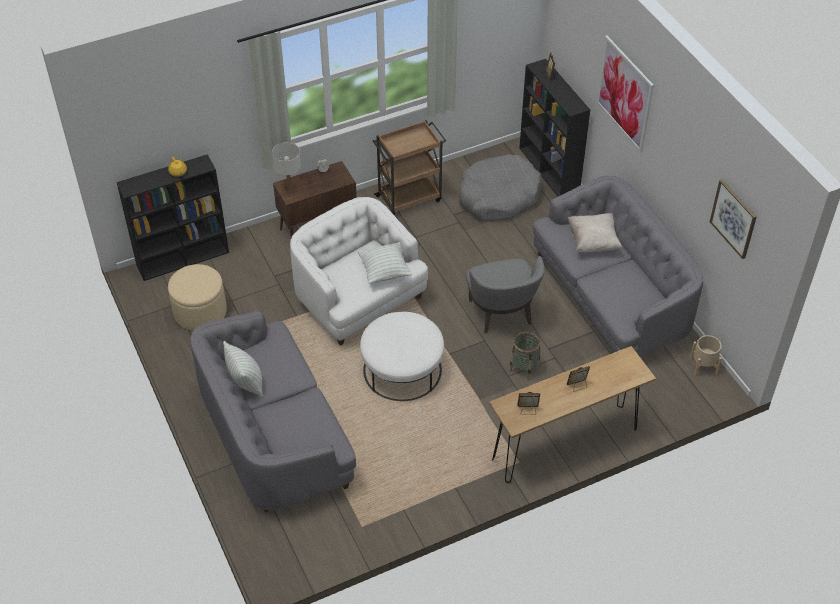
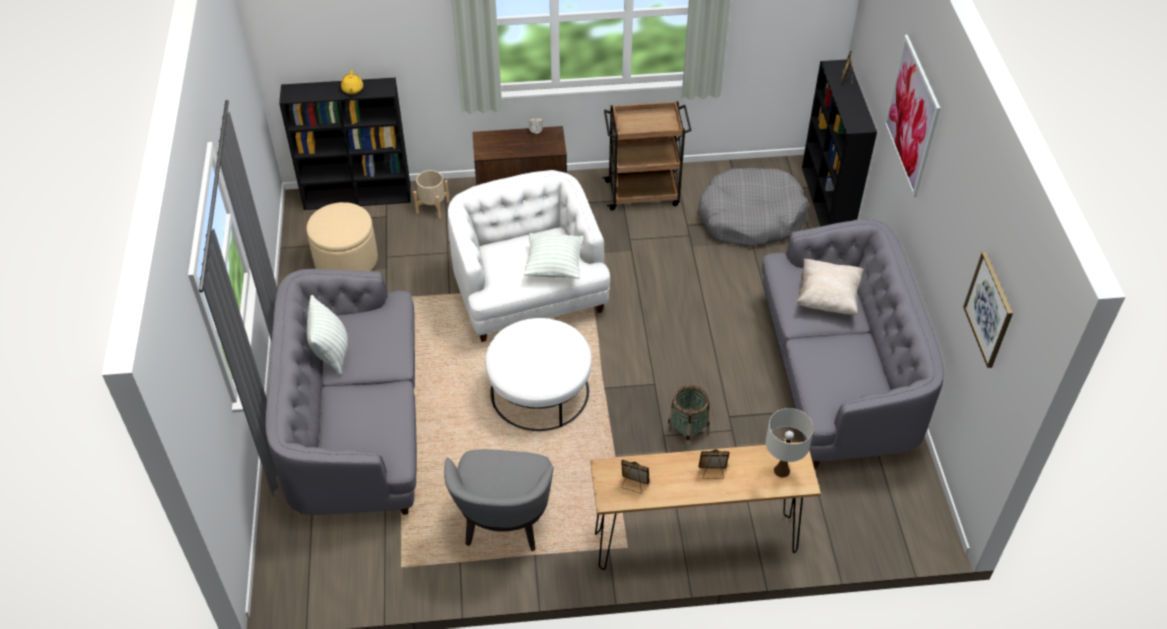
camera: 20 degrees right, 0 degrees up
white table lamp [272,142,301,191] -> white table lamp moved to [766,408,814,478]
grey armchair [466,256,545,334] -> grey armchair moved to [444,449,554,551]
beige planter [690,335,722,376] -> beige planter moved to [413,170,450,218]

